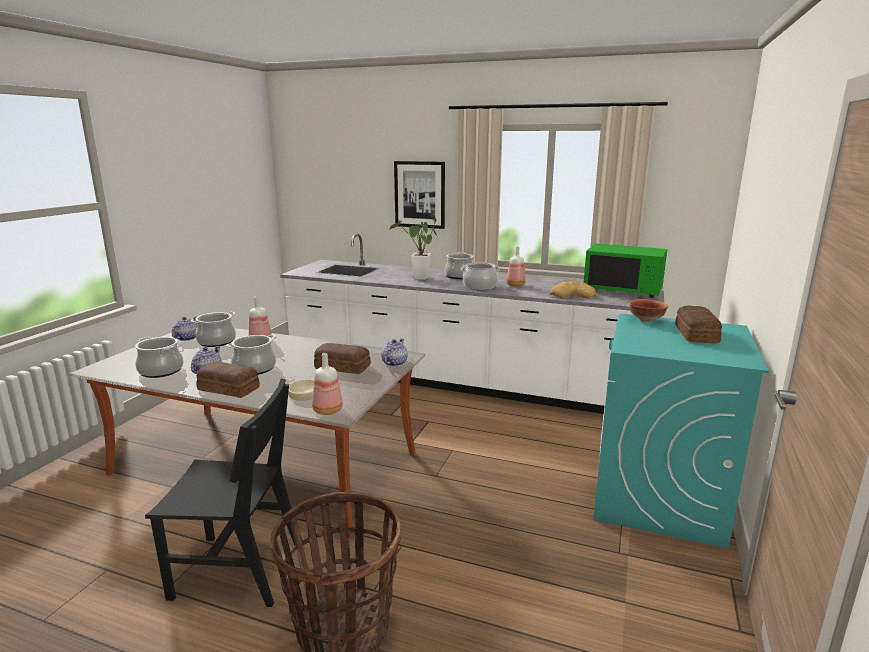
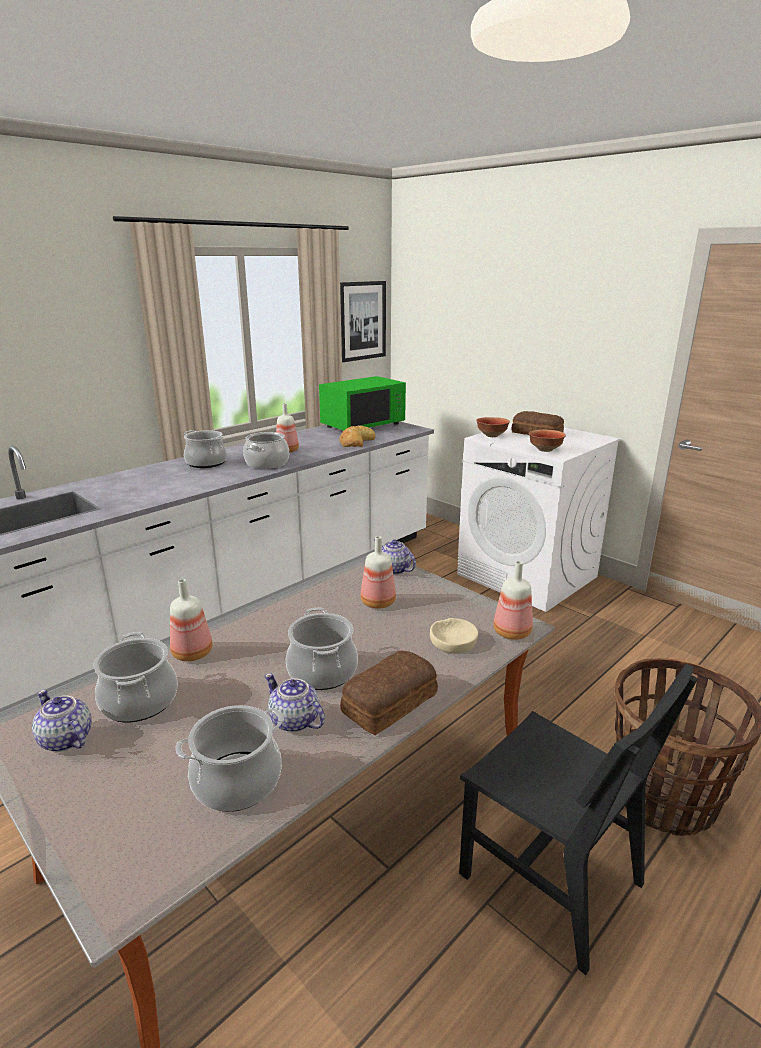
camera: 65 degrees left, 5 degrees up
black chair [145,379,295,607] -> black chair turned 105 degrees clockwise [459,663,698,975]
bread [314,343,371,374] -> bottle [361,536,396,609]
potted plant [389,215,437,280] -> none
picture [394,161,445,229] -> picture moved to [340,281,386,362]
turquoise washing machine [594,314,769,548] -> white washing machine [457,424,620,612]
none -> bowl [529,430,566,452]

